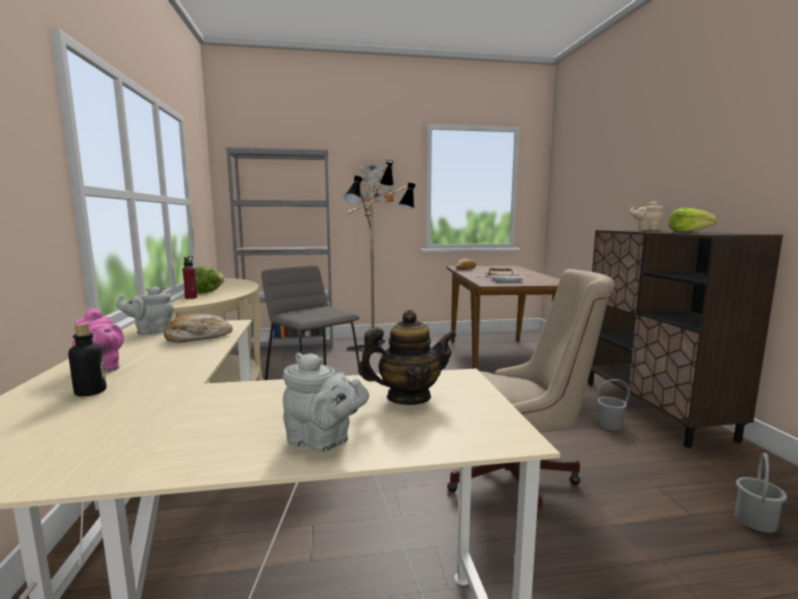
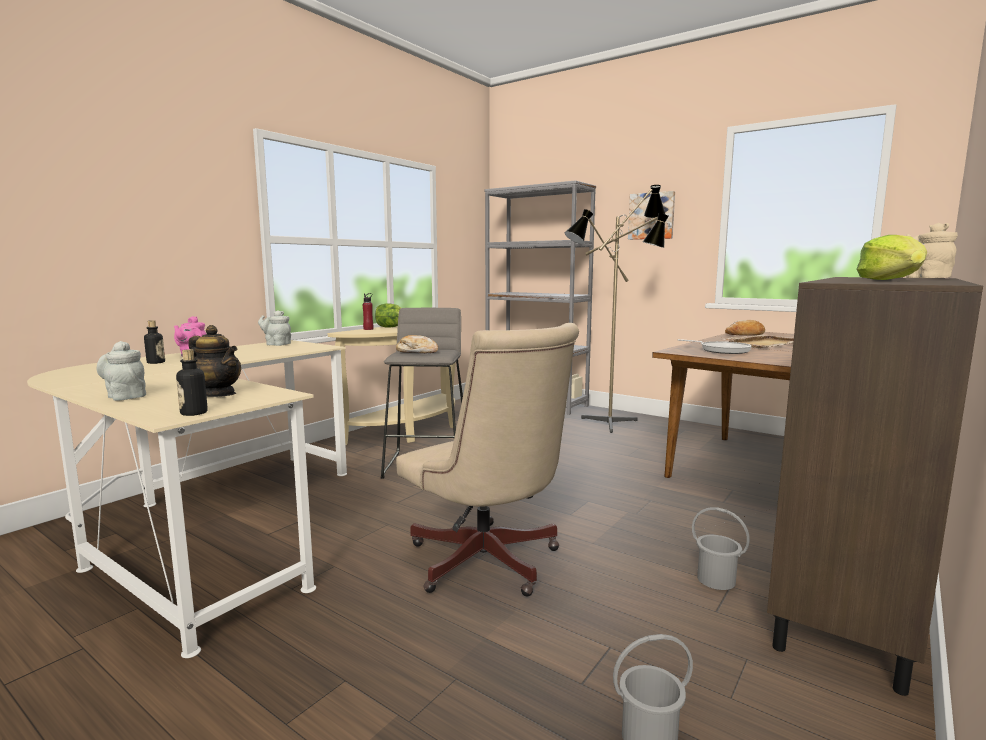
camera: 45 degrees right, 0 degrees up
bread [164,314,233,342] -> bread moved to [396,335,438,353]
grey teapot [283,353,369,452] -> grey teapot turned 150 degrees clockwise [96,341,146,401]
none -> bottle [176,349,208,416]

